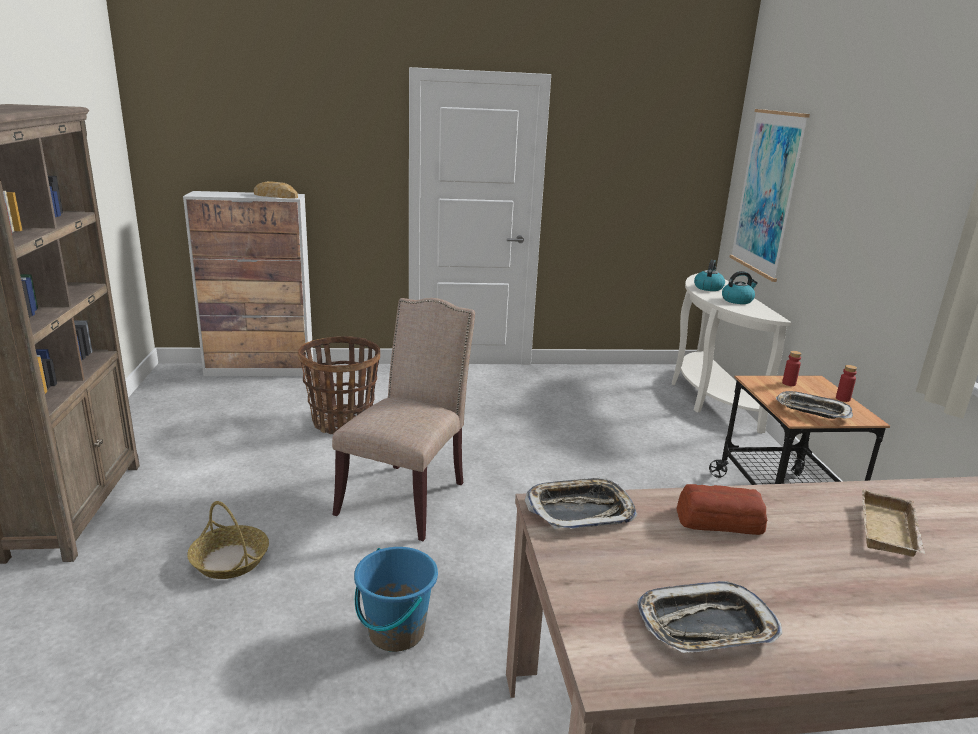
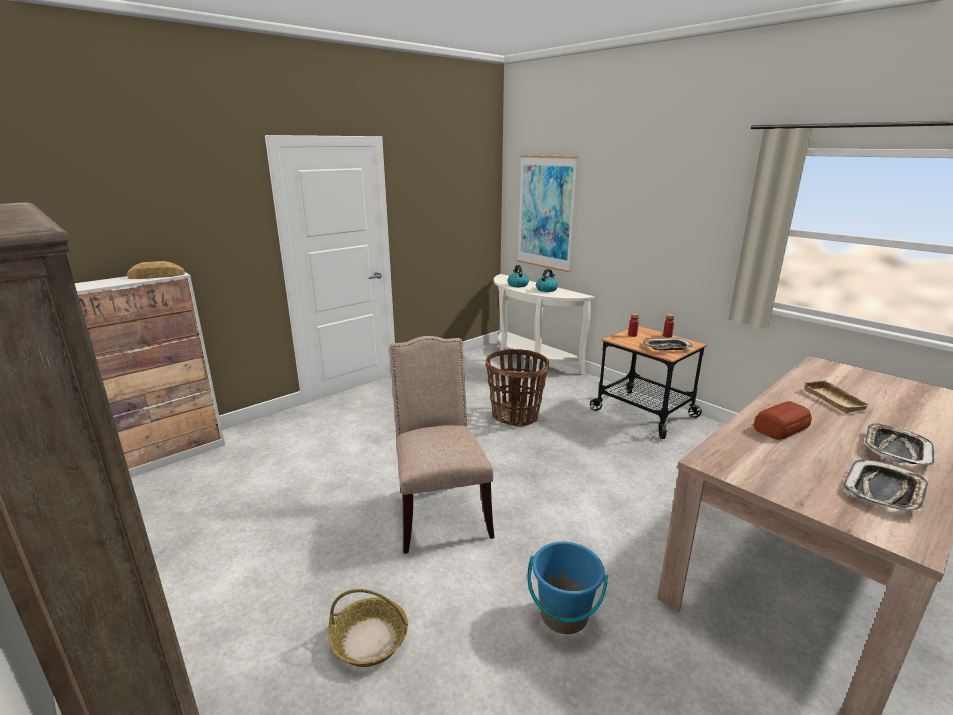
camera: 35 degrees left, 0 degrees up
basket [298,336,380,434] -> basket moved to [486,349,549,427]
tray [525,476,637,529] -> tray moved to [865,423,935,467]

